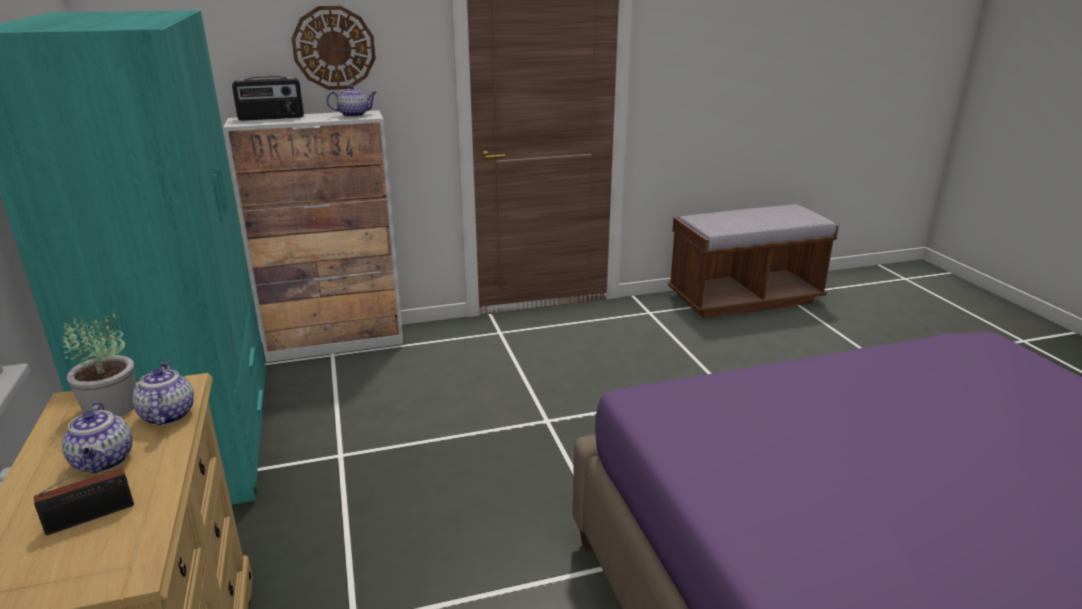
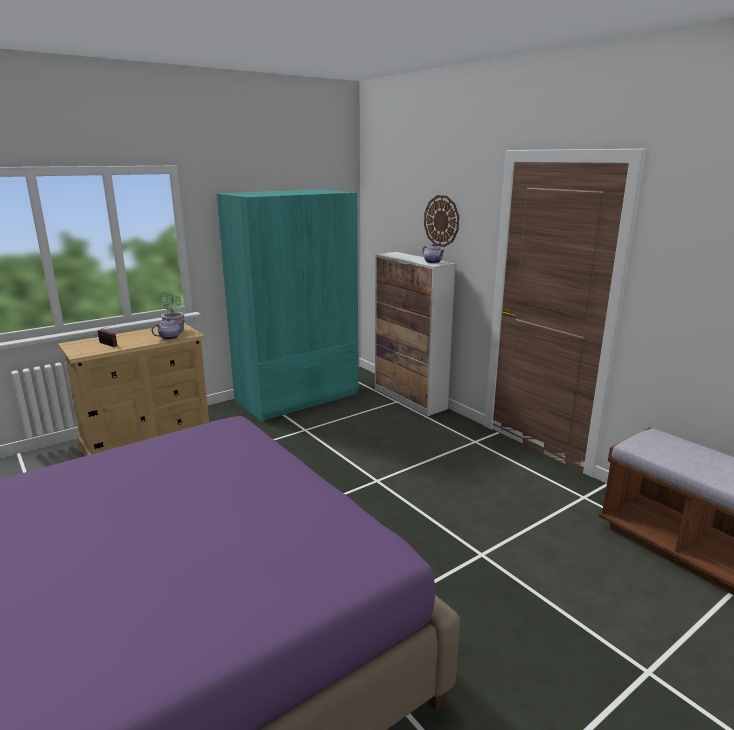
camera: 70 degrees right, 5 degrees down
teapot [62,402,133,473] -> none
radio [232,76,304,121] -> none

